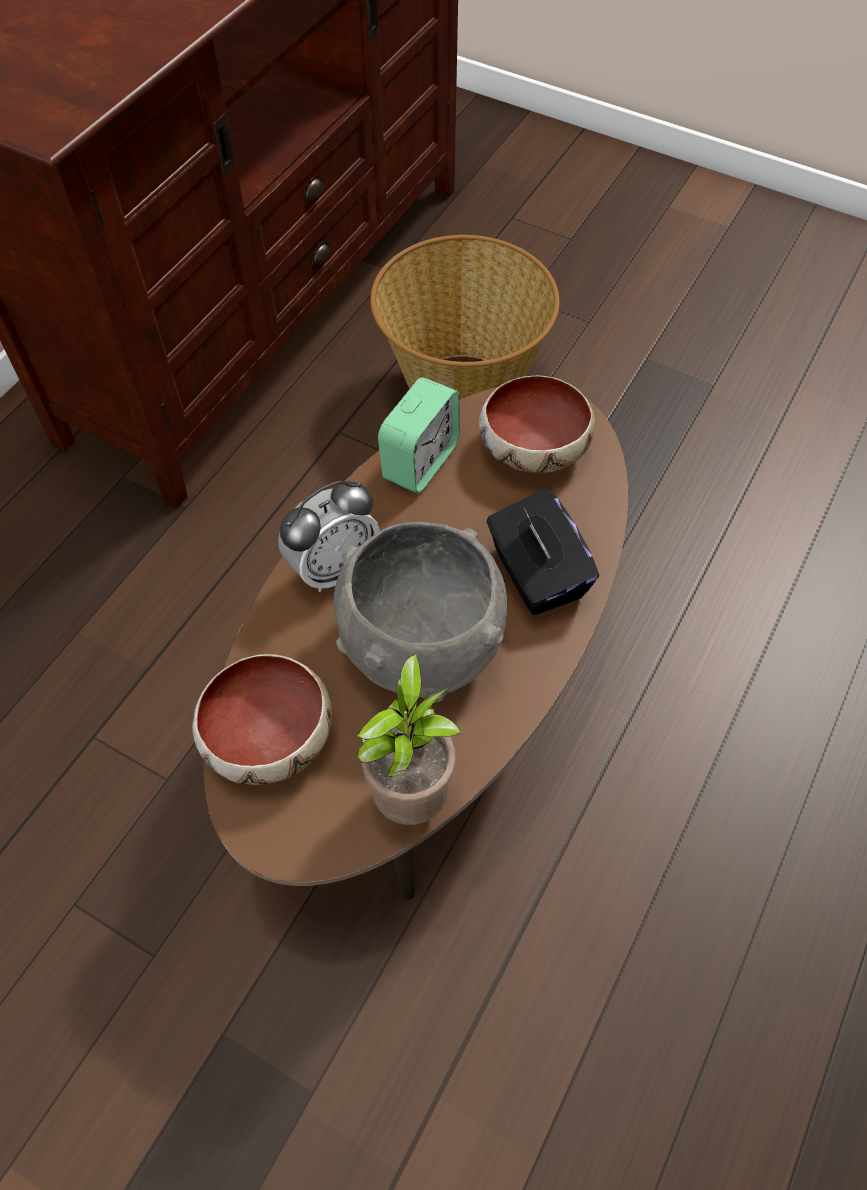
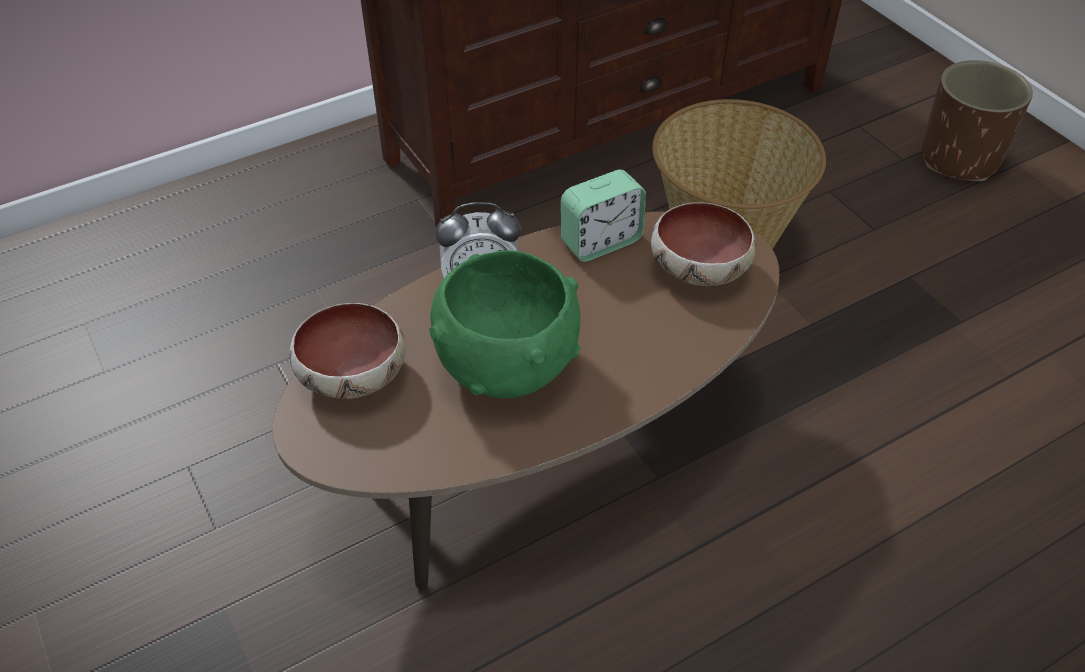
camera: 30 degrees right, 10 degrees down
grey bowl [334,522,507,703] -> green bowl [429,250,581,398]
potted plant [356,654,462,825] -> none
black tissue box [486,488,599,615] -> none
none -> brown planter [921,60,1033,181]

